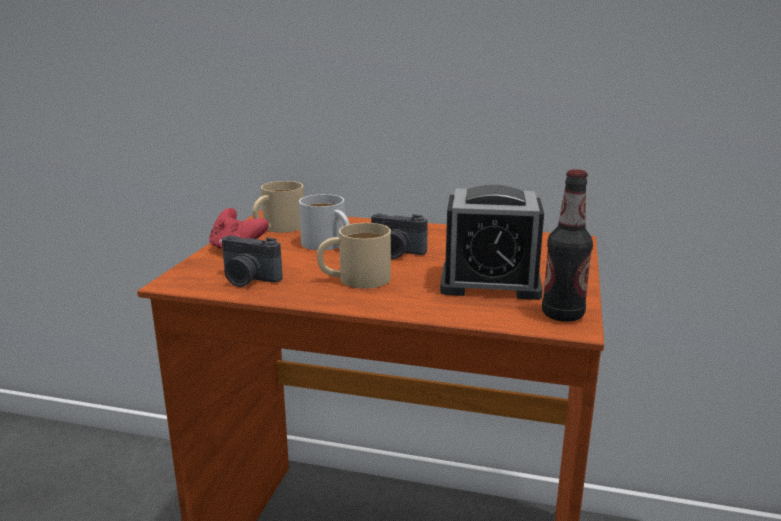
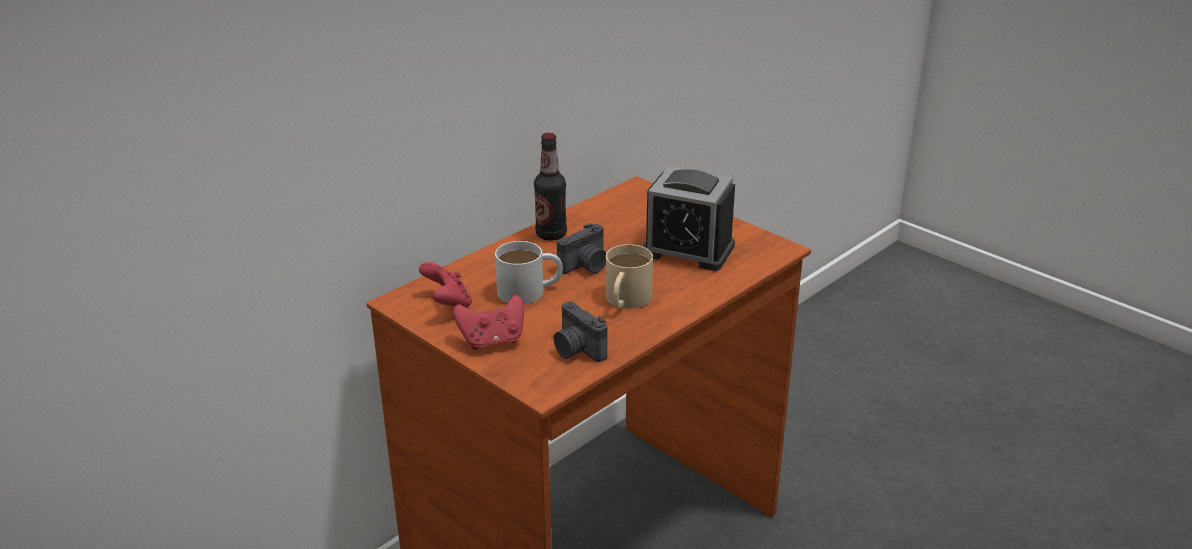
camera: 60 degrees left, 10 degrees up
camera [222,235,283,287] -> camera turned 90 degrees clockwise [554,301,608,362]
beige mug [252,181,304,233] -> red game controller [419,262,472,307]
alarm clock [440,185,544,300] -> alarm clock turned 75 degrees clockwise [642,166,735,271]
bottle [542,169,593,322] -> bottle moved to [534,133,567,240]

